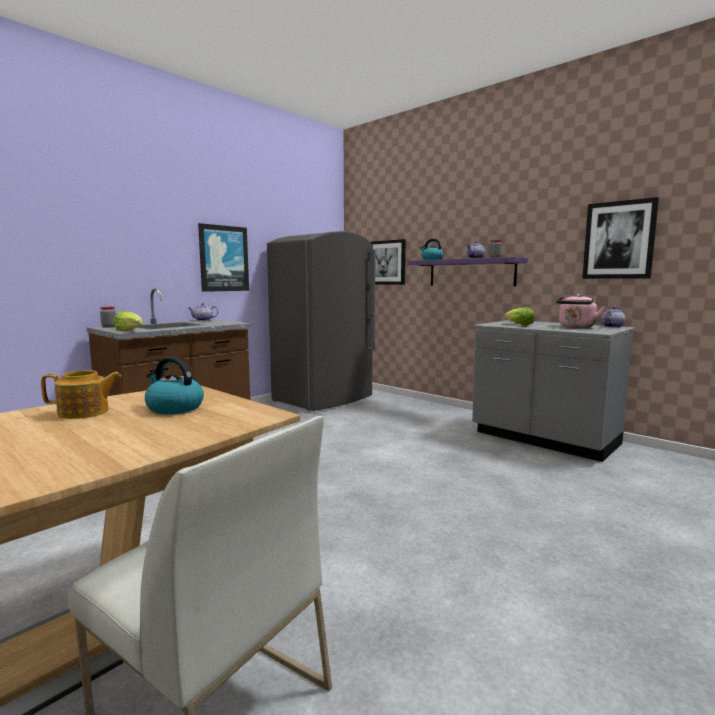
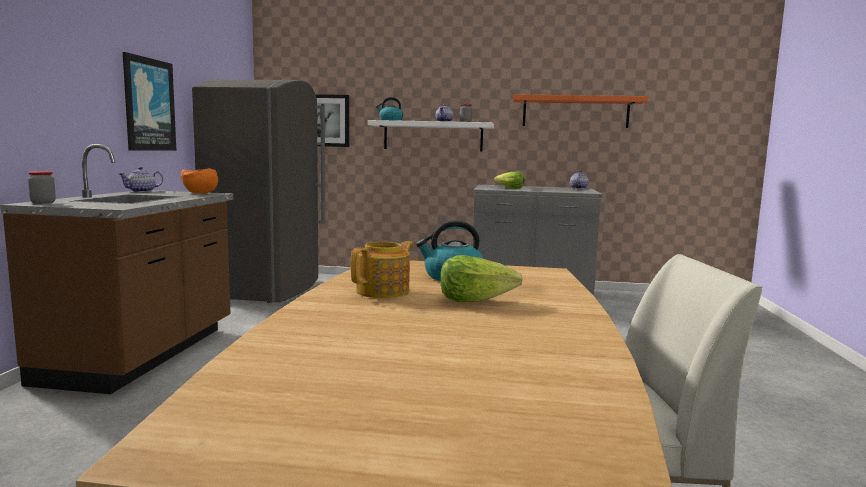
camera: 35 degrees left, 0 degrees up
lettuce [114,311,143,331] -> lettuce moved to [440,255,523,302]
purple shelf [409,257,528,287] -> white shelf [368,120,494,151]
pink kettle [556,294,605,328] -> none
picture [582,197,659,279] -> orange shelf [513,94,648,128]
none -> orange bowl [181,169,218,194]

